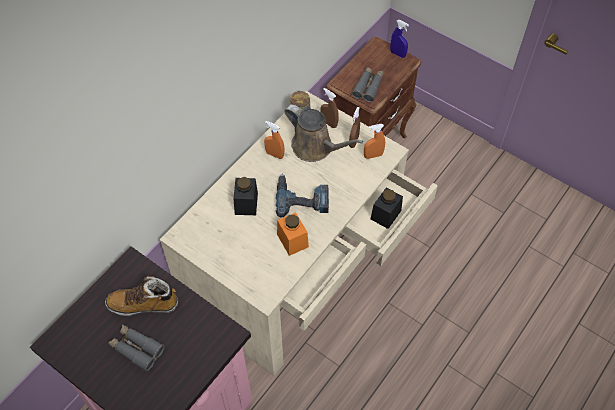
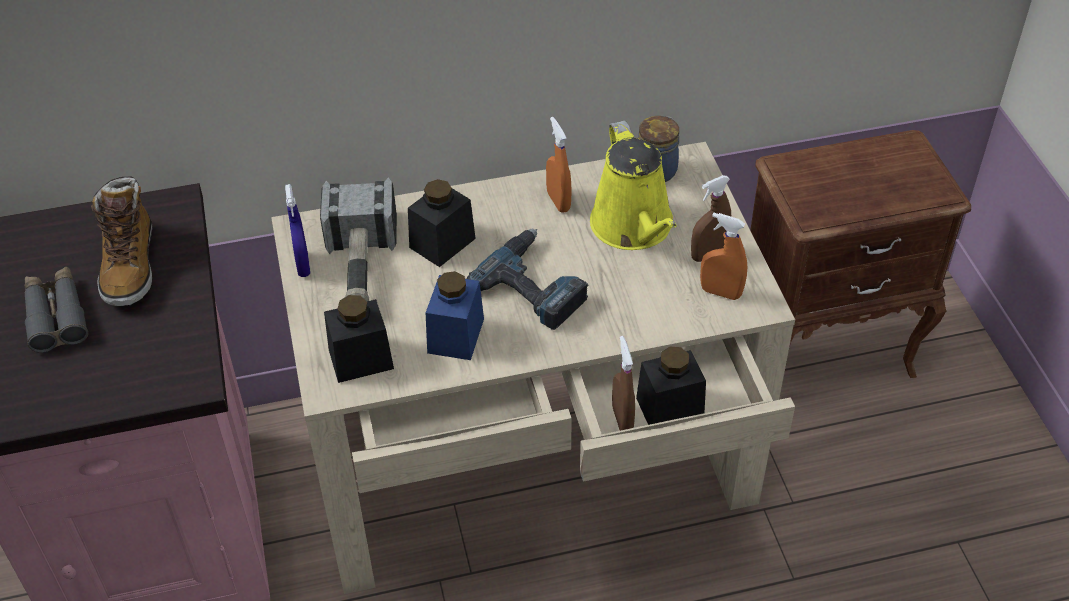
camera: 40 degrees right, 10 degrees down
boot [105,276,178,316] -> boot turned 135 degrees counterclockwise [91,177,153,306]
orange jar [277,212,309,256] -> blue jar [426,271,484,360]
brown watering can [284,104,363,162] -> yellow watering can [590,121,677,250]
brown spray bottle [320,88,339,128] -> brown spray bottle moved to [612,336,635,431]
grey binoculars [352,67,384,102] -> none
blue spray bottle [390,20,409,58] -> blue spray bottle moved to [285,184,310,277]
none -> hammer [320,178,397,301]
none -> black jar [324,295,394,383]

